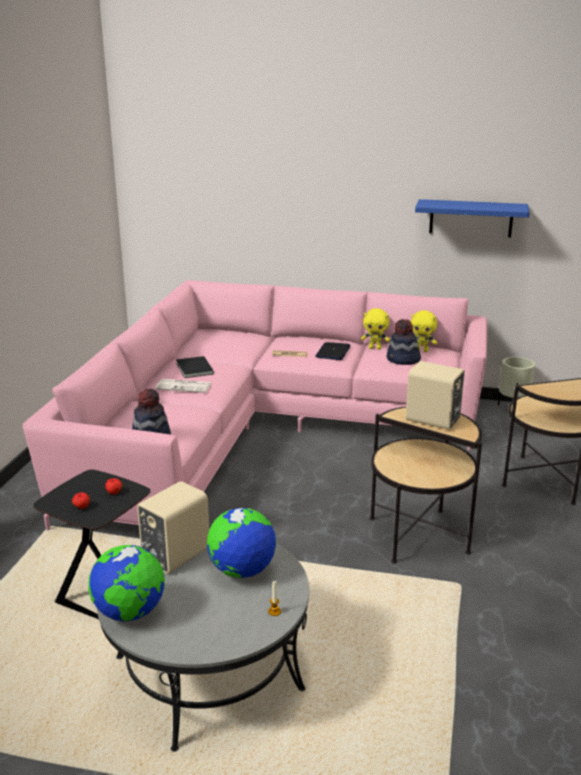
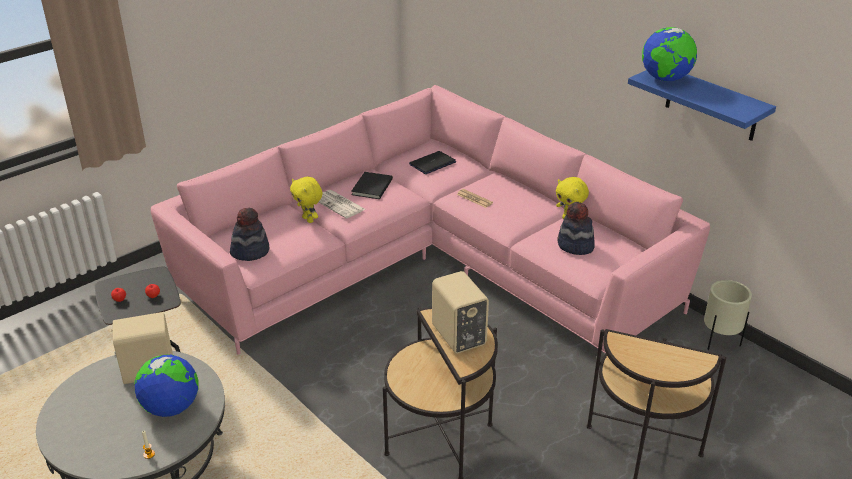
camera: 35 degrees right, 10 degrees up
globe [88,545,165,622] -> globe moved to [642,27,697,81]
laptop [315,342,350,360] -> laptop moved to [409,151,456,174]
yellow plush toy [411,310,437,352] -> yellow plush toy moved to [290,177,323,223]

